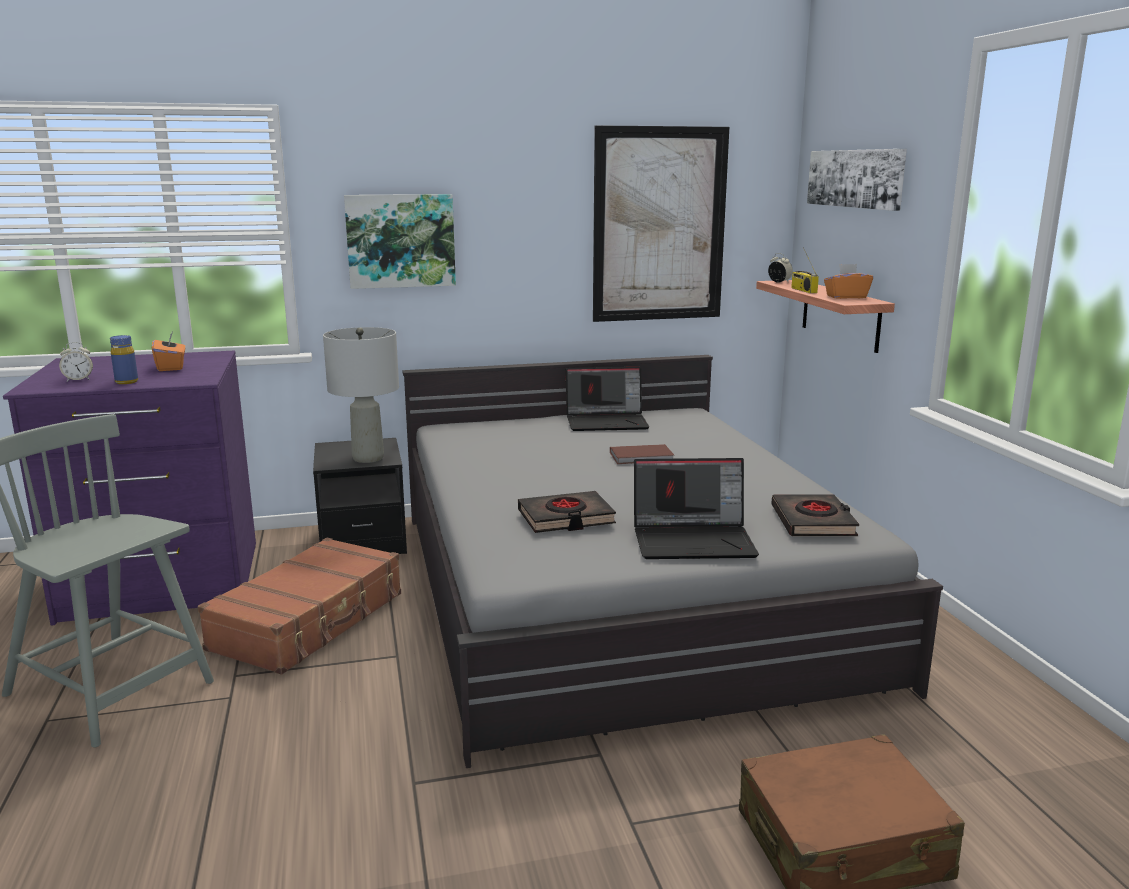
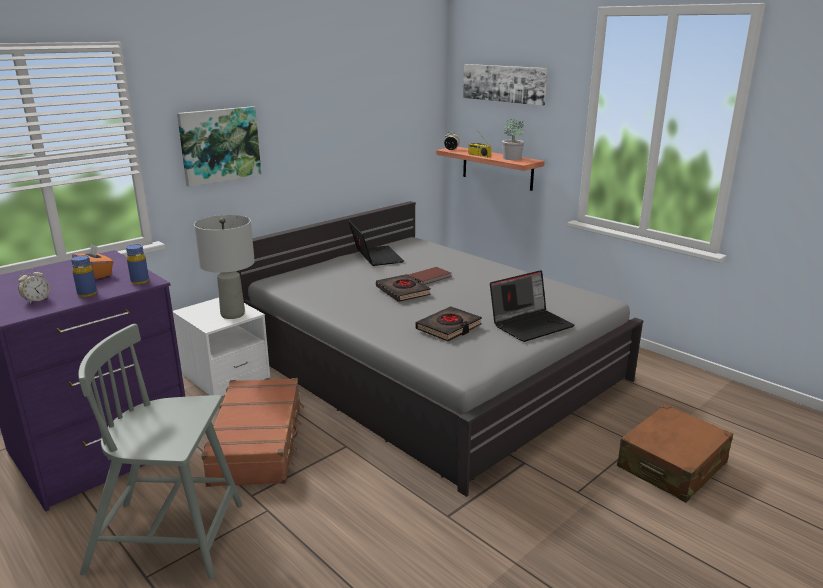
camera: 30 degrees left, 5 degrees up
black nightstand [313,438,407,554] -> white nightstand [173,298,270,396]
laptop [566,367,649,431] -> laptop turned 75 degrees counterclockwise [348,220,404,266]
picture [593,125,729,322] -> none
black book [772,494,859,536] -> black book moved to [376,274,431,302]
orange tissue box [824,264,873,299] -> potted plant [502,118,524,160]
none -> blue bottle [126,244,149,285]

